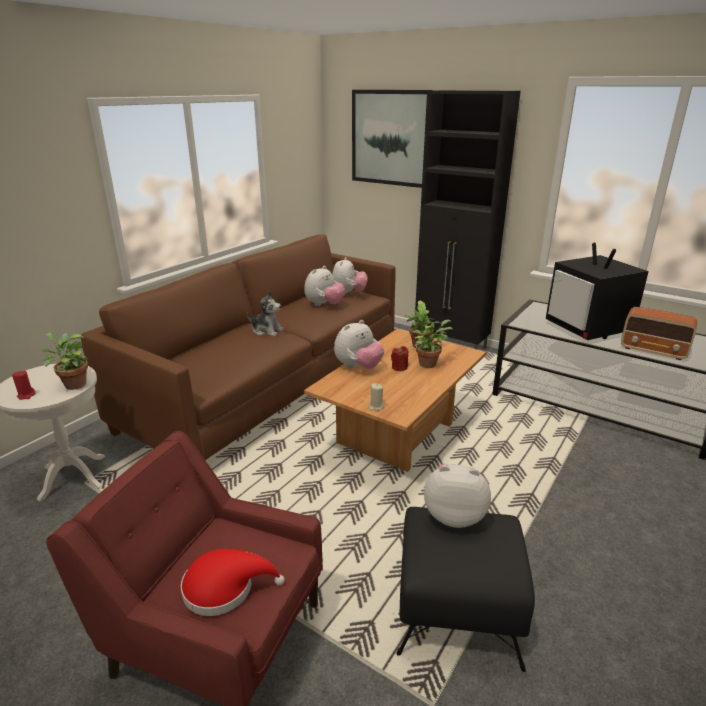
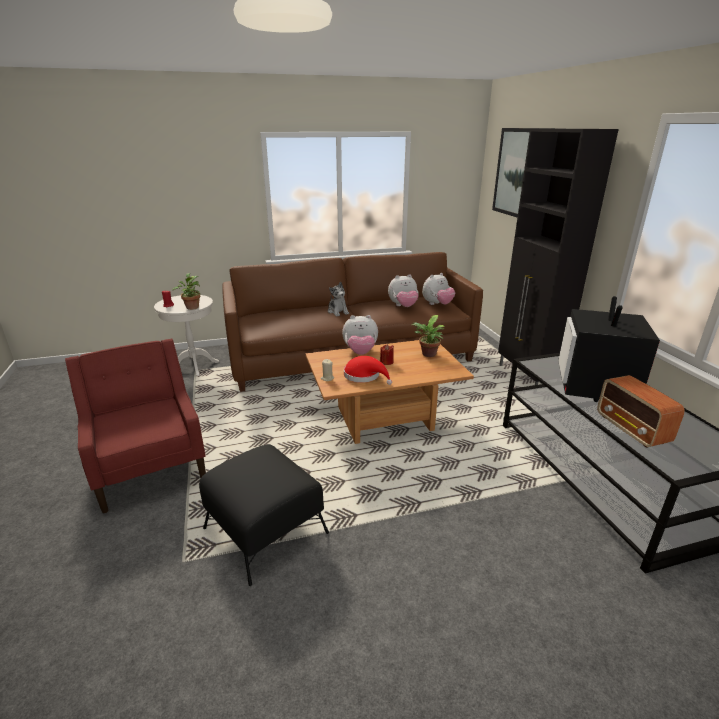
camera: 40 degrees right, 0 degrees up
red hat [181,549,285,616] -> red hat moved to [344,356,392,385]
potted plant [412,320,453,368] -> none
plush toy [424,464,491,528] -> none

